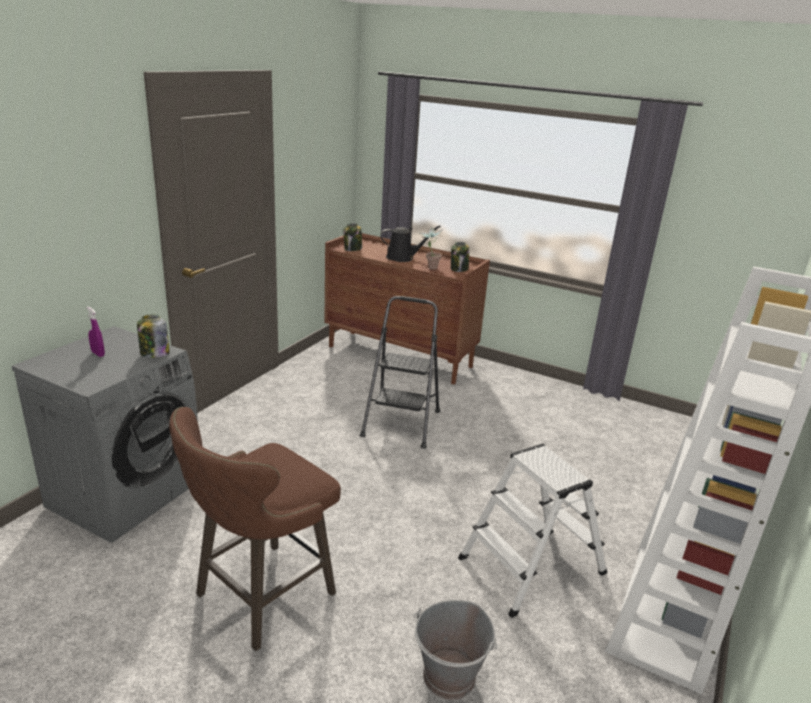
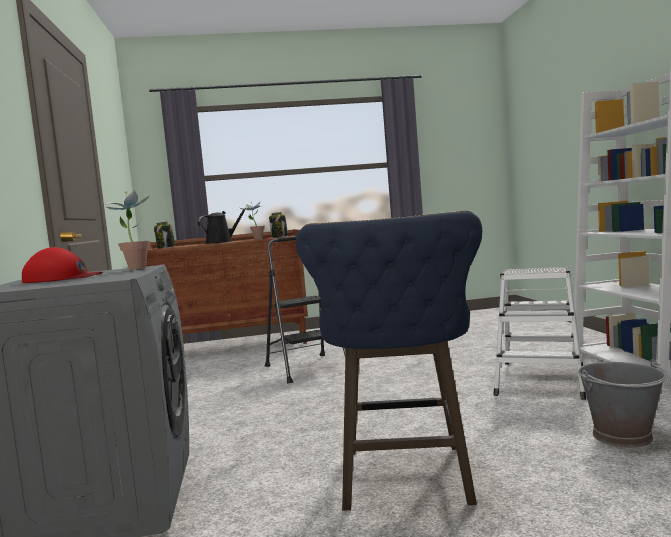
camera: 35 degrees left, 20 degrees down
purple spray bottle [86,306,105,357] -> red cap [22,247,103,283]
jar [137,315,170,358] -> potted plant [105,190,151,270]
brown stool [169,407,341,651] -> blue stool [296,210,482,510]

